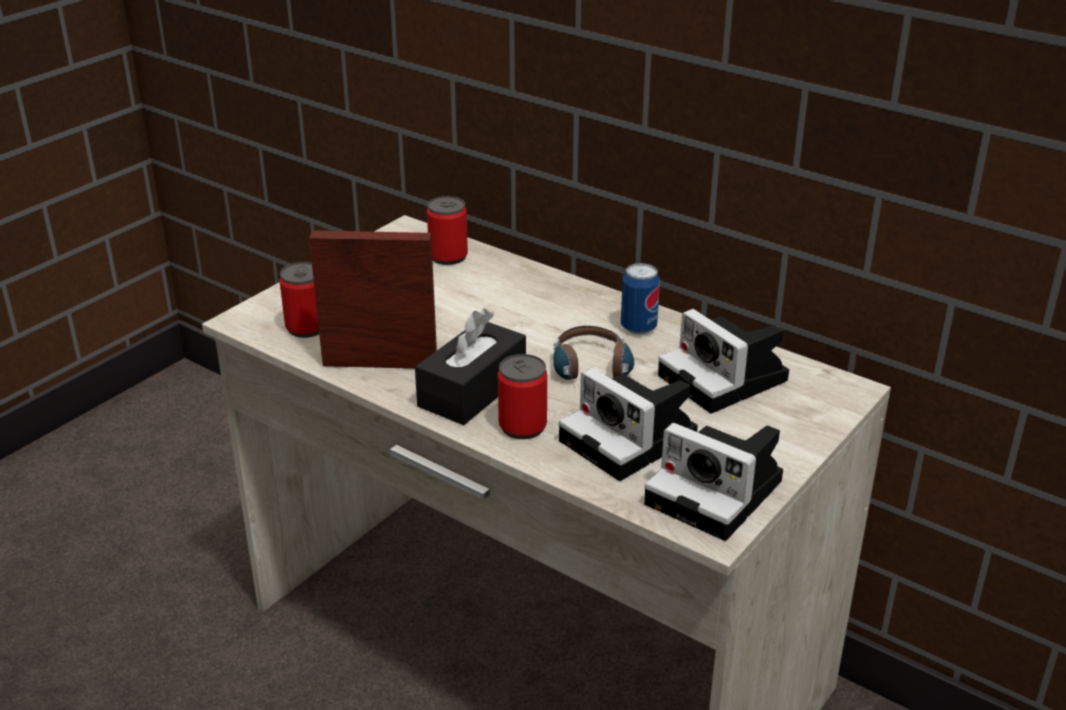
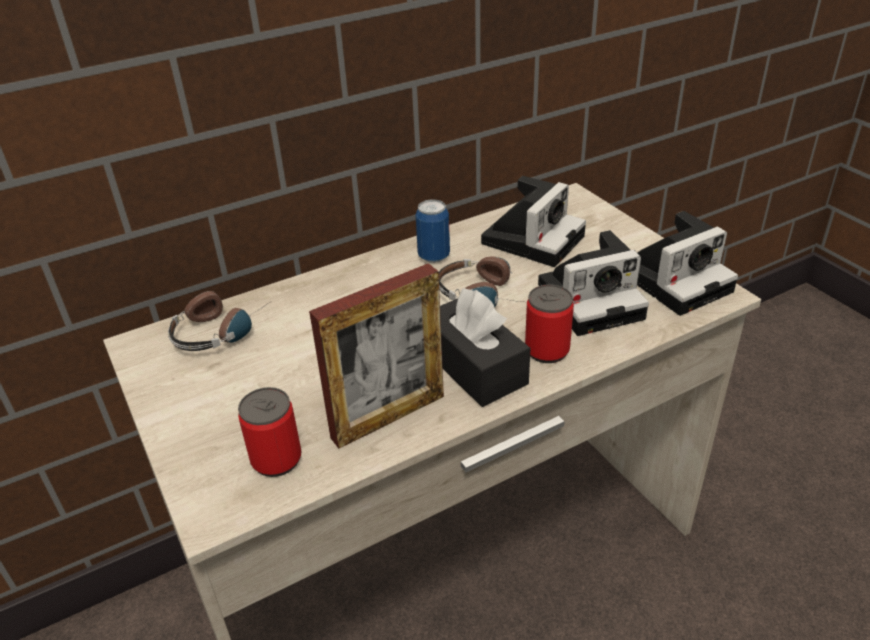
camera: 65 degrees left, 5 degrees up
picture frame [309,230,437,369] -> picture frame turned 150 degrees counterclockwise [309,263,444,448]
can [427,196,468,265] -> headphones [168,291,270,351]
camera [658,309,789,413] -> camera turned 45 degrees counterclockwise [481,176,586,267]

